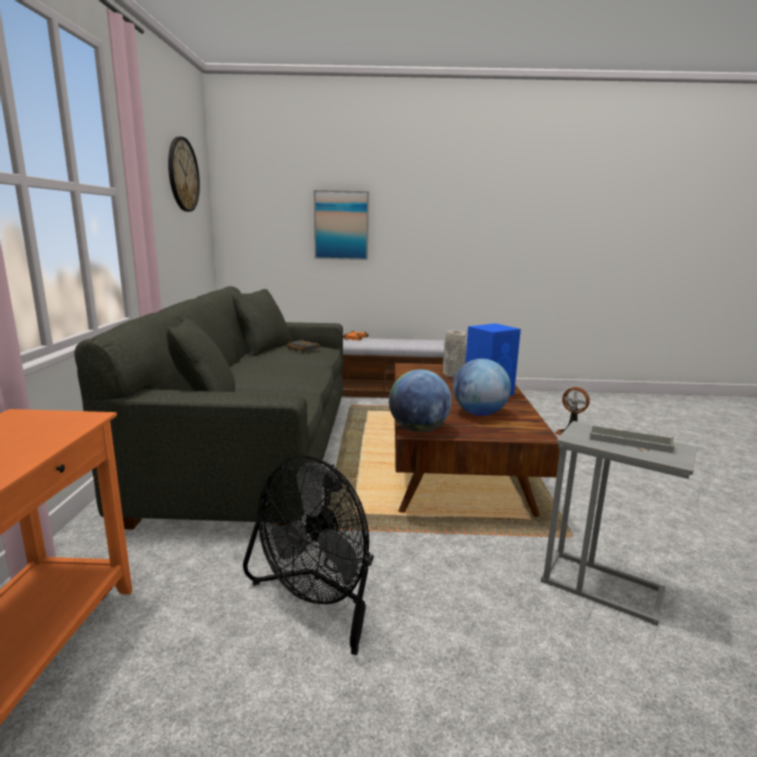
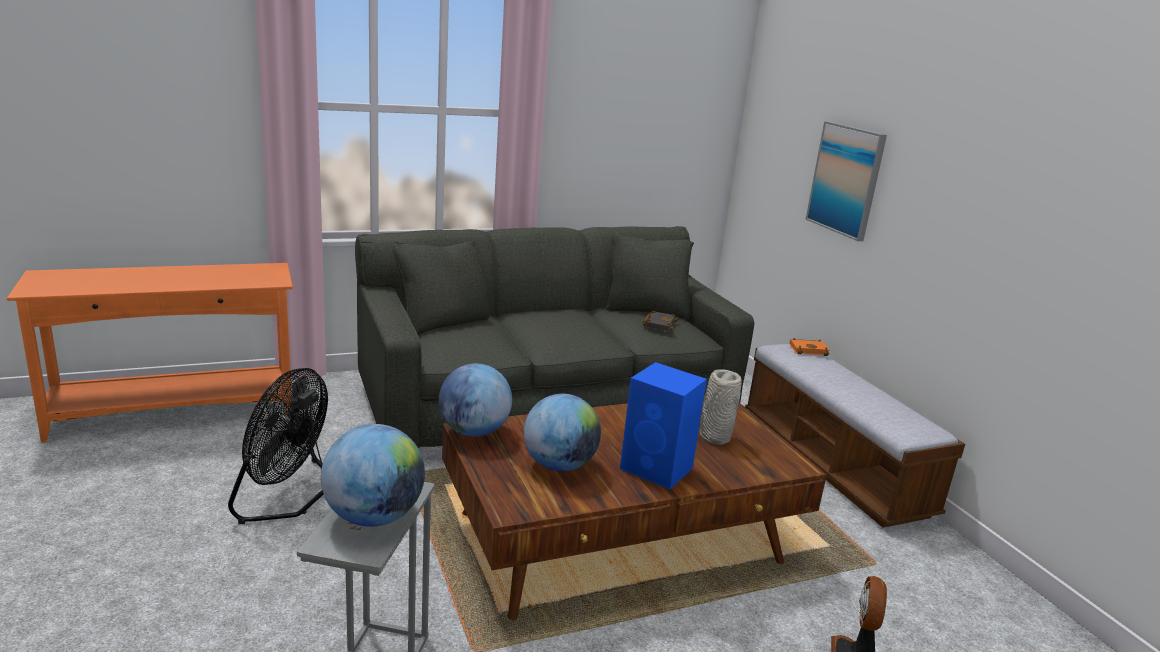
camera: 65 degrees right, 5 degrees up
wall clock [168,137,200,212] -> none
grey tray [590,424,675,453] -> globe [321,424,425,527]

